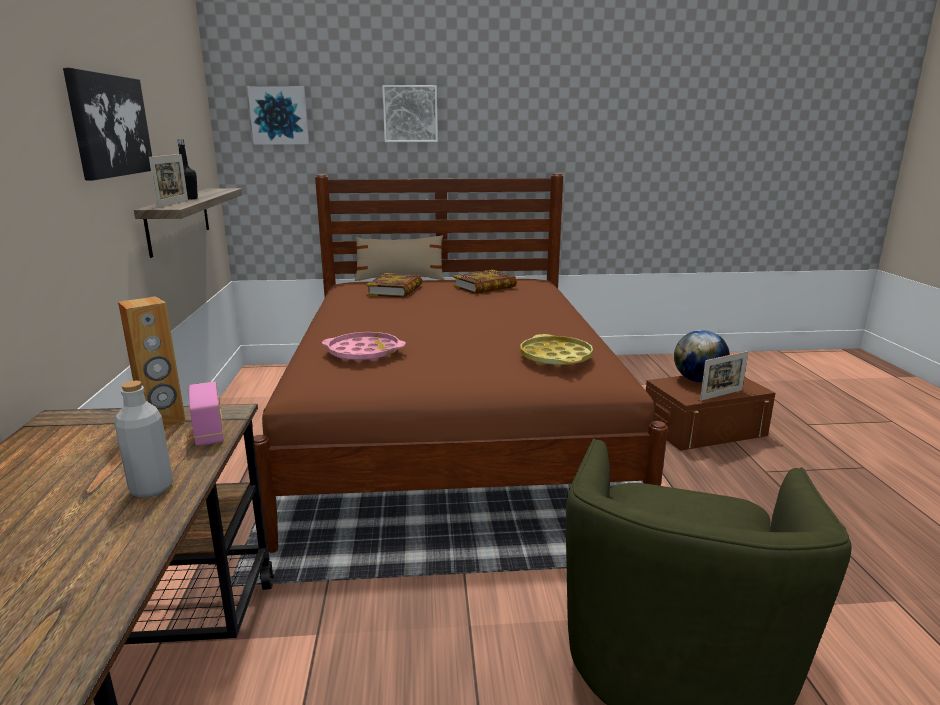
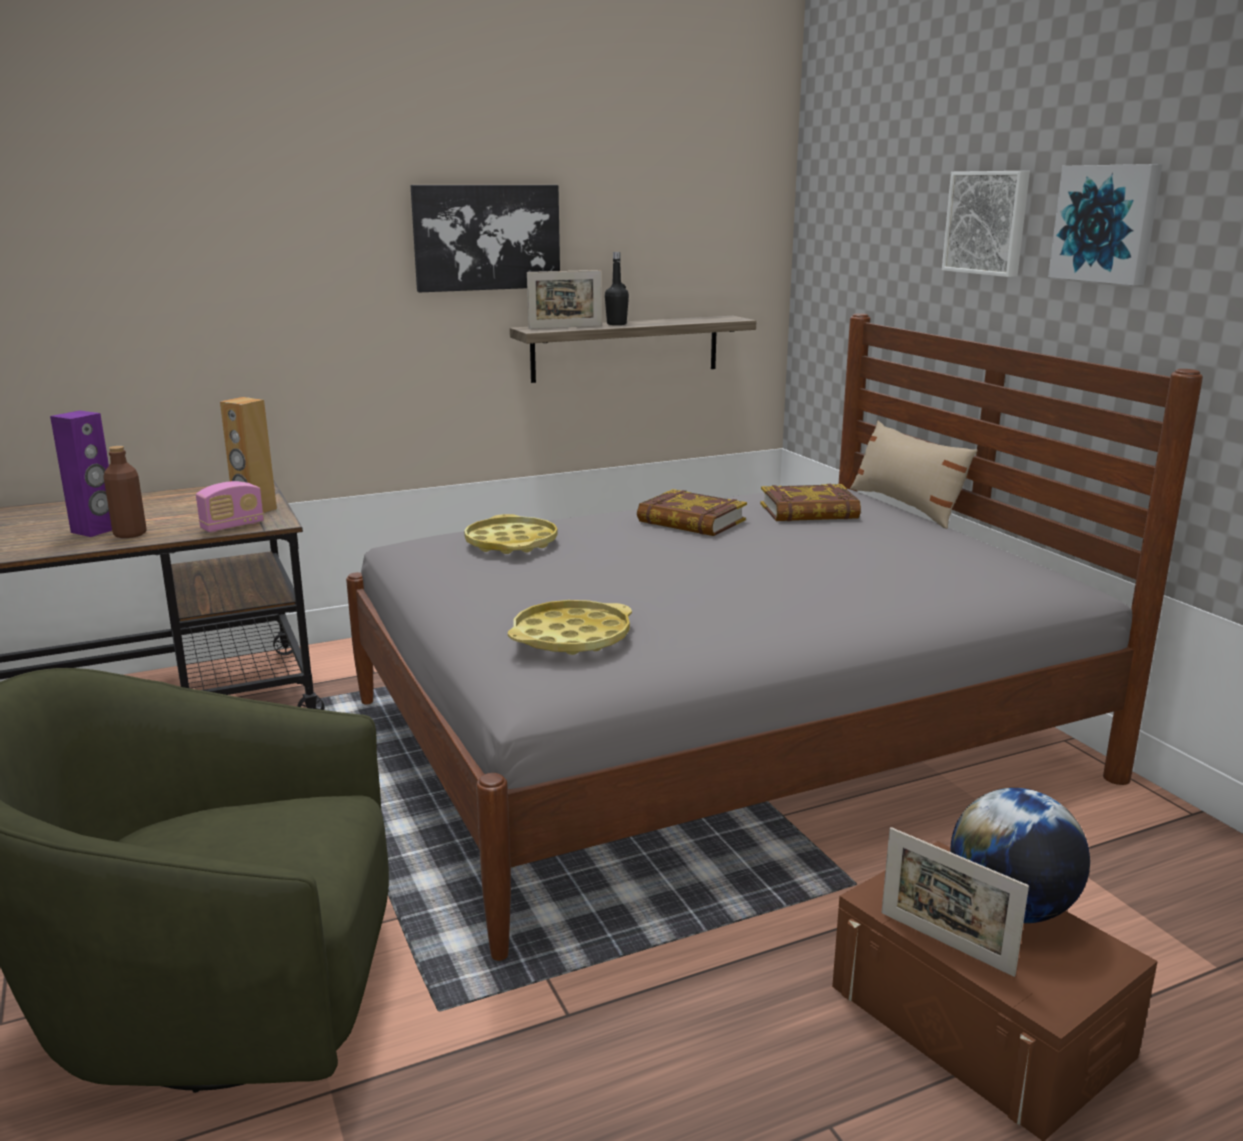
camera: 70 degrees right, 0 degrees up
grey bottle [114,381,173,498] -> brown bottle [103,446,147,538]
picture [247,86,309,145] -> picture moved to [1048,164,1162,286]
brown bed [253,173,668,553] -> grey bed [346,313,1203,961]
pink tray [322,332,406,362] -> yellow tray [464,514,558,554]
book [453,270,517,294] -> book moved to [637,489,747,536]
none -> purple speaker [50,410,112,537]

